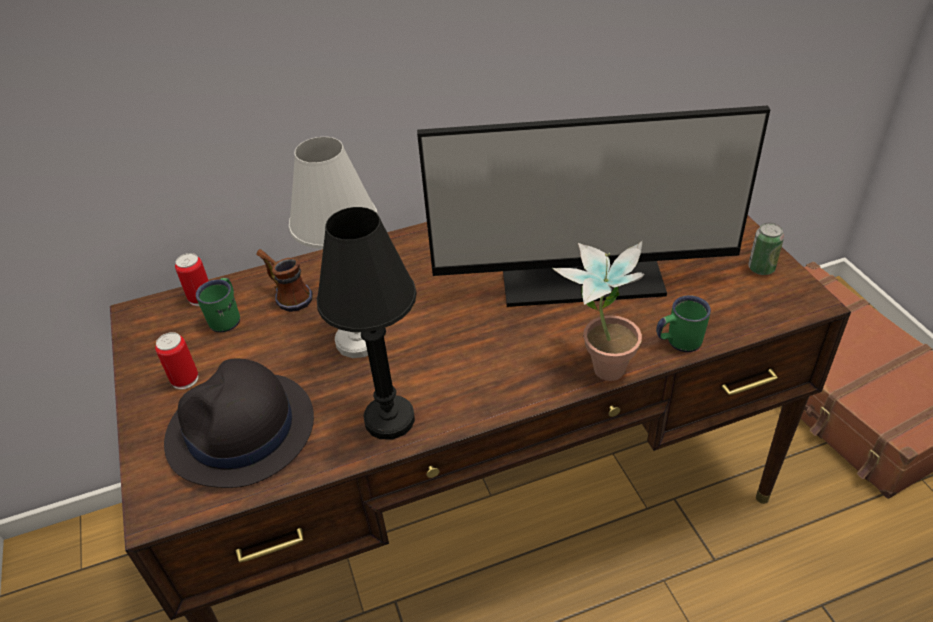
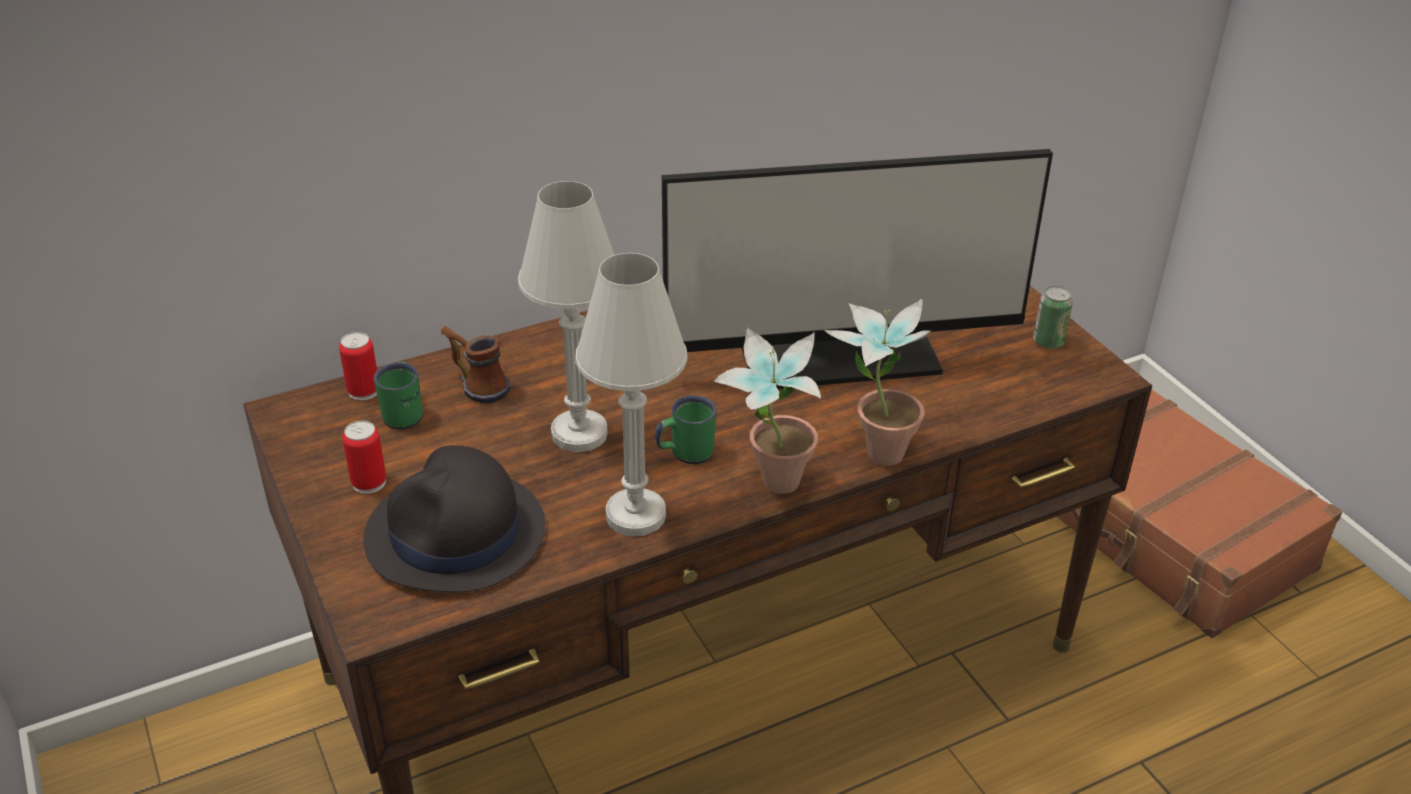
camera: 10 degrees left, 5 degrees down
black table lamp [317,207,417,440] -> white table lamp [575,253,688,536]
green mug [656,295,711,352] -> green mug moved to [655,395,716,464]
none -> potted plant [714,328,821,494]

